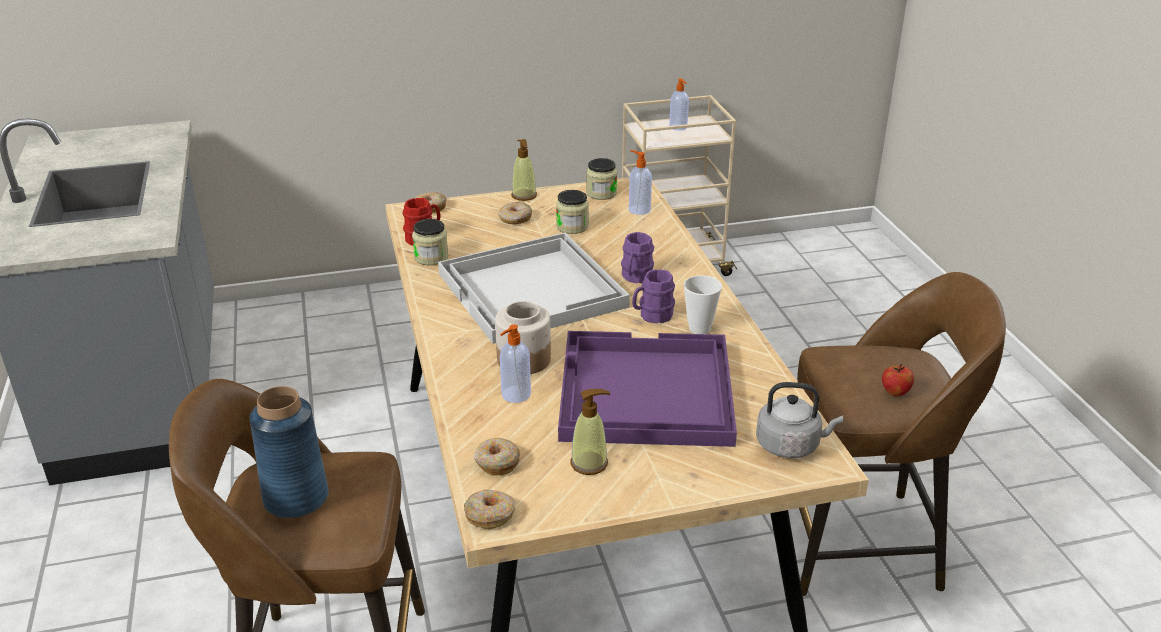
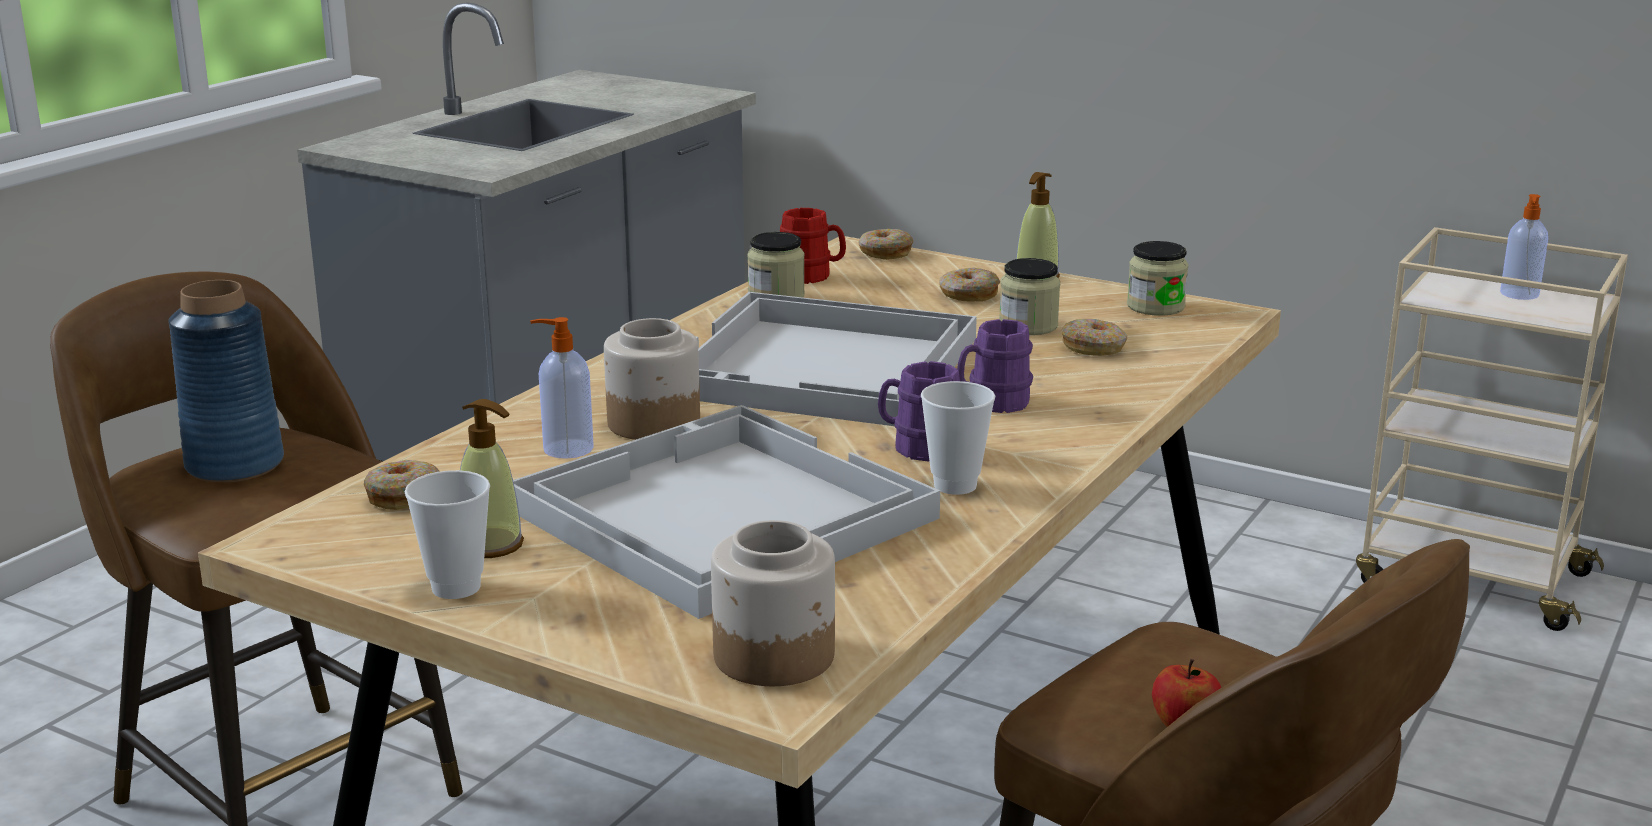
camera: 45 degrees right, 10 degrees down
donut [464,489,515,529] -> donut moved to [1061,319,1127,356]
purple tray [558,331,737,447] -> white tray [513,405,940,619]
soap dispenser [629,150,652,215] -> none
grey kettle [756,382,843,458] -> jar [711,520,835,686]
none -> cup [405,470,490,599]

